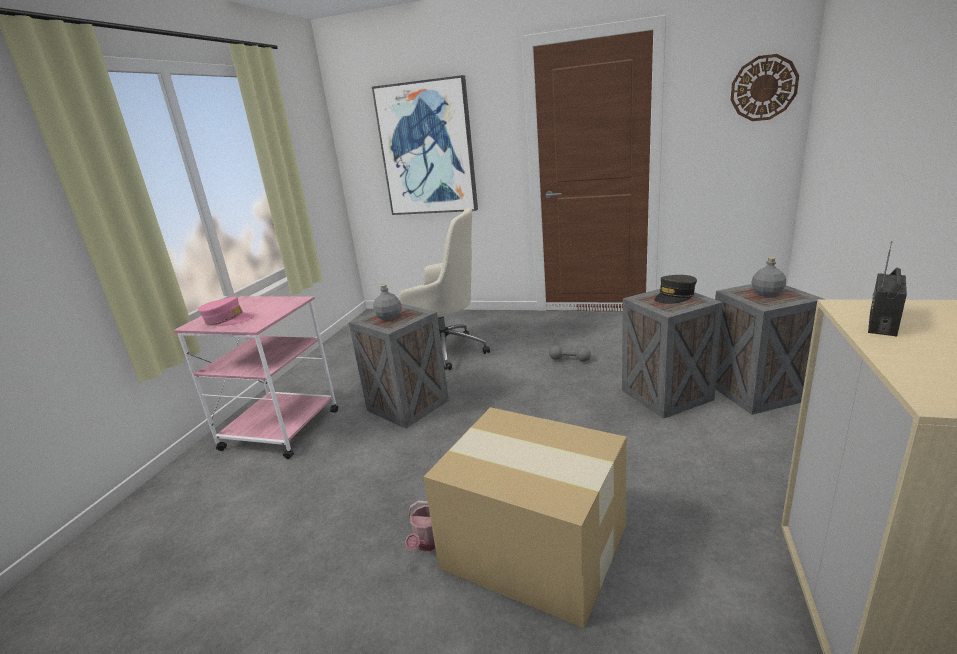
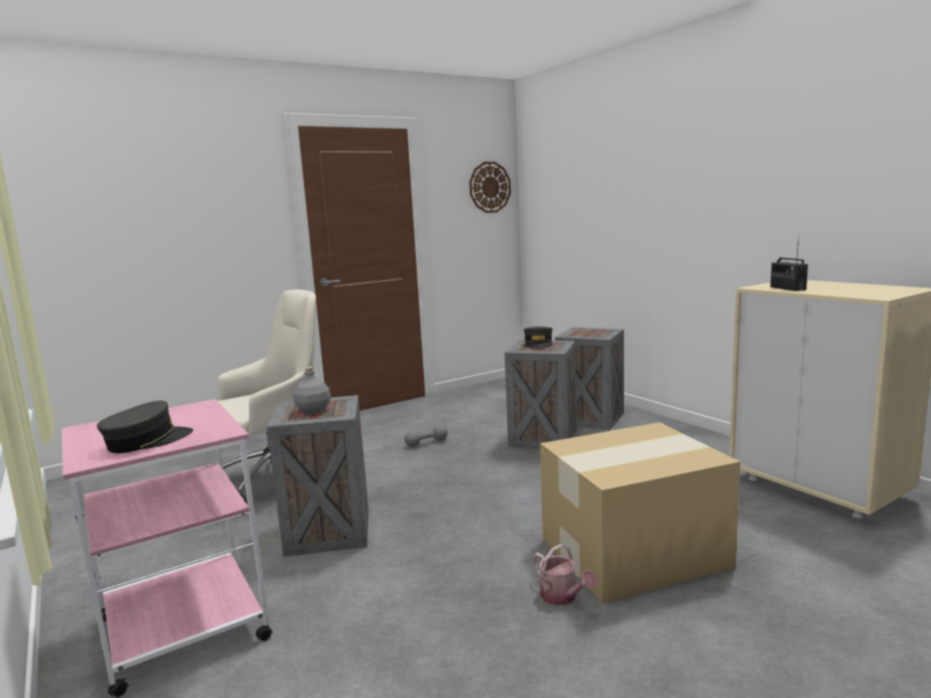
camera: 50 degrees left, 10 degrees down
pink cap [198,296,254,326] -> grey cap [97,400,193,453]
picture [372,75,478,215] -> none
grey bottle [752,257,786,297] -> none

